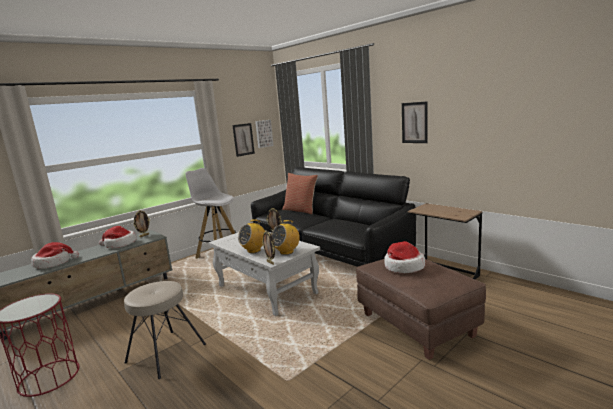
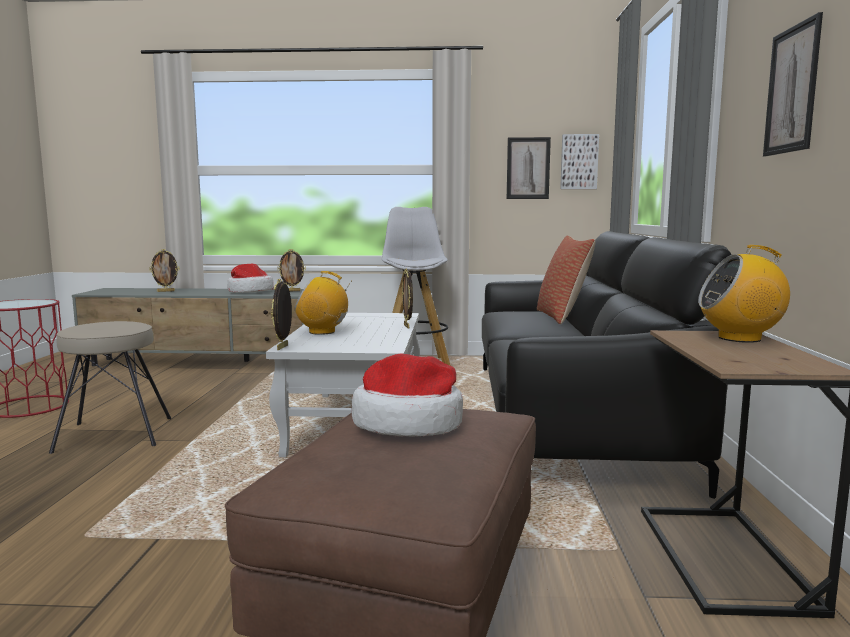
camera: 45 degrees right, 5 degrees down
hat [31,242,79,269] -> picture frame [149,249,180,292]
radio [271,220,300,255] -> radio moved to [698,245,790,343]

